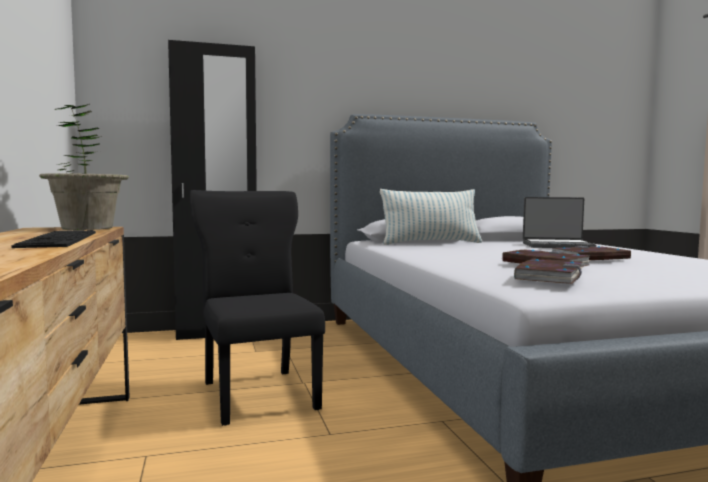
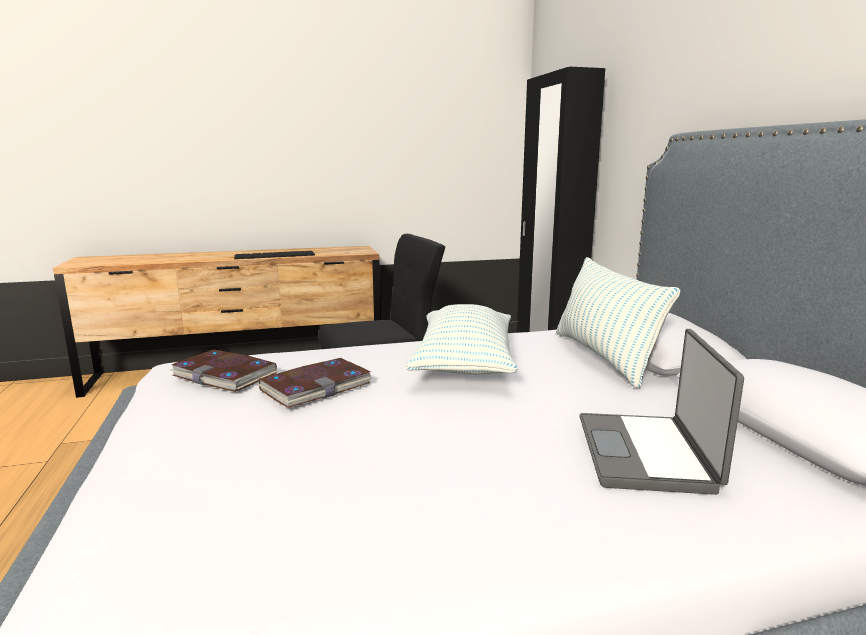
camera: 90 degrees right, 10 degrees up
potted plant [39,104,129,230] -> none
book [552,246,631,260] -> none
none -> pillow [406,304,518,375]

